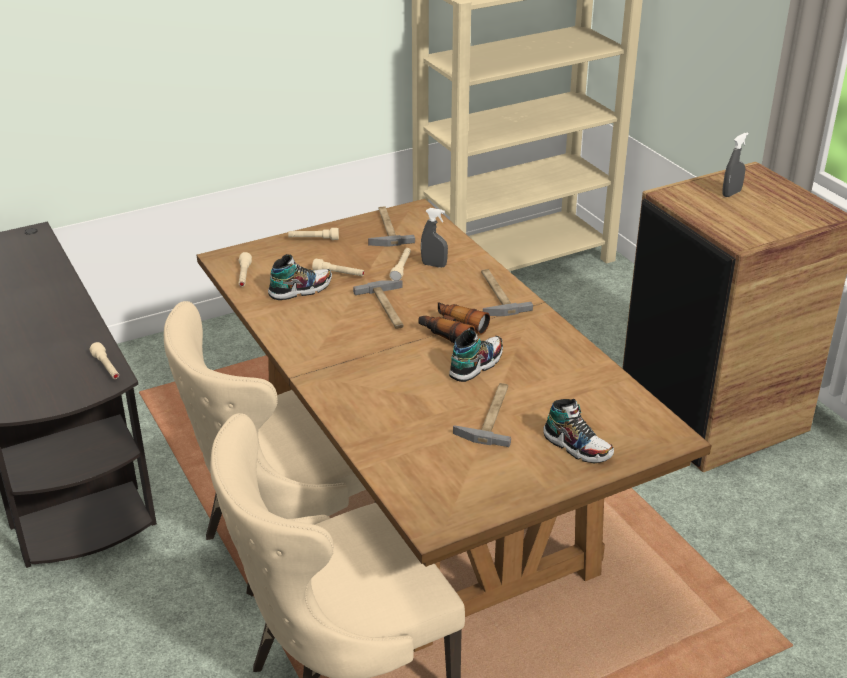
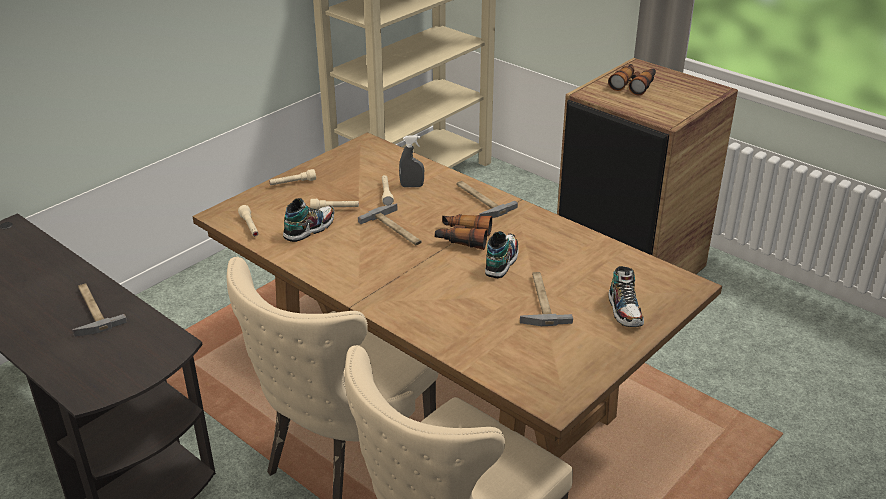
camera: 20 degrees left, 0 degrees up
beige flashlight [90,342,119,379] -> none
hammer [368,206,415,247] -> hammer moved to [72,283,127,337]
shoe [543,399,614,463] -> shoe turned 60 degrees clockwise [609,266,644,327]
grey spray bottle [722,132,749,197] -> binoculars [608,64,656,95]

